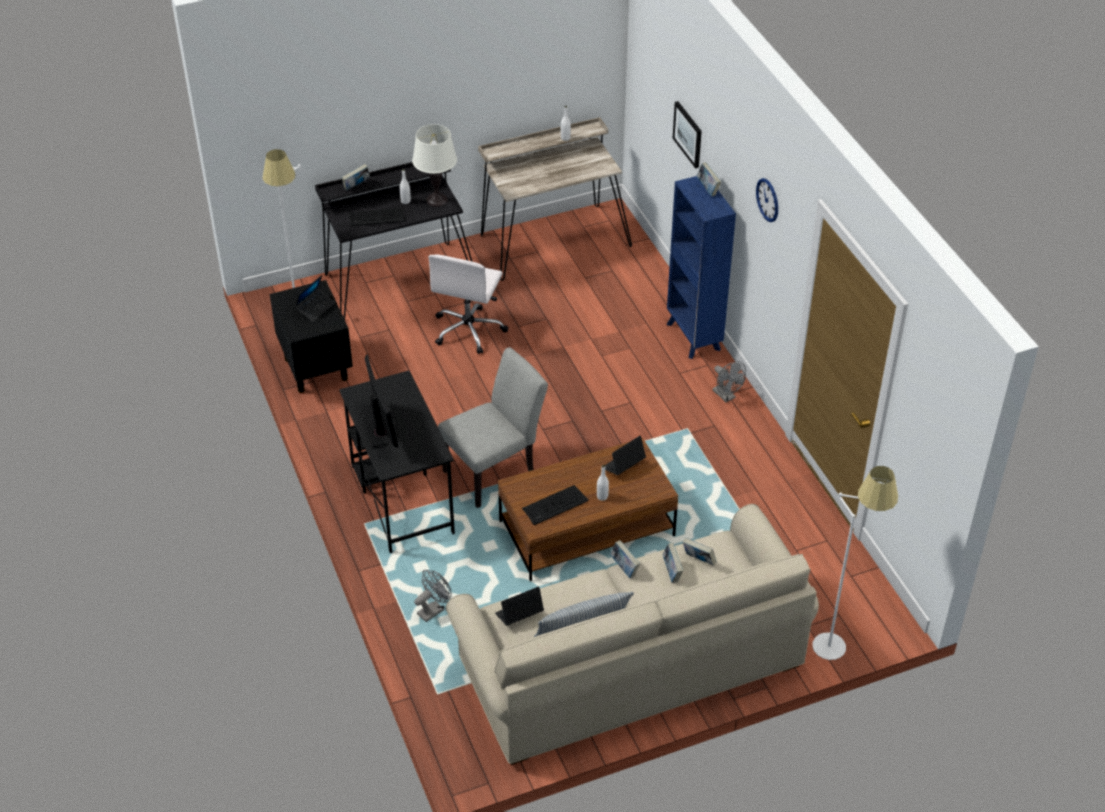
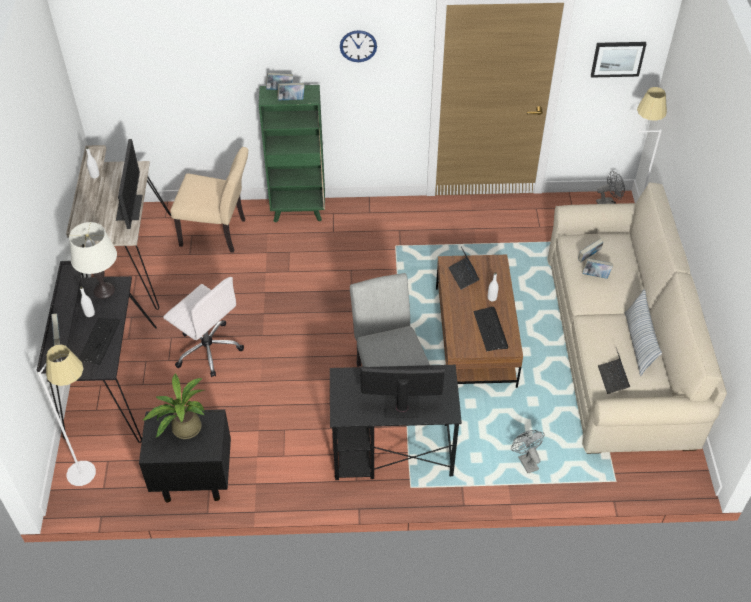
camera: 70 degrees left, 5 degrees up
laptop [295,275,335,322] -> potted plant [143,373,205,439]
book [610,540,640,578] -> book moved to [277,83,305,100]
blue bookcase [667,176,736,359] -> green bookcase [259,85,325,223]
picture [673,101,702,168] -> picture moved to [591,42,646,78]
grey fan [713,361,746,402] -> grey fan moved to [596,171,625,204]
none -> monitor [116,139,143,229]
none -> beige chair [170,147,248,253]

